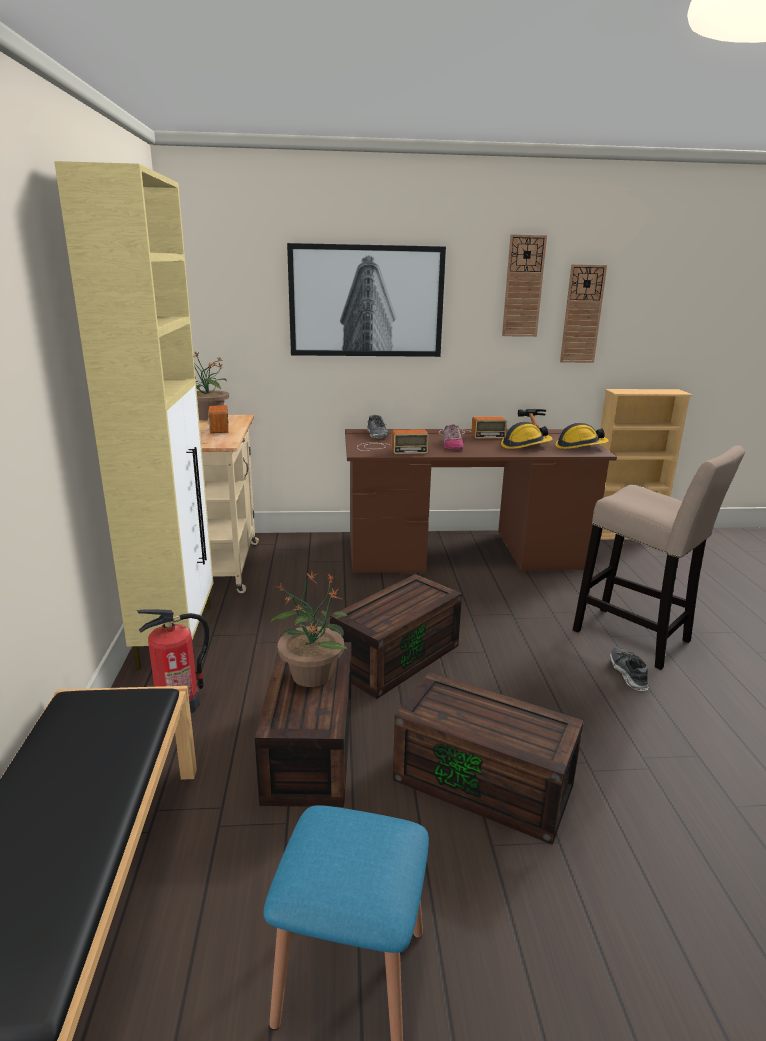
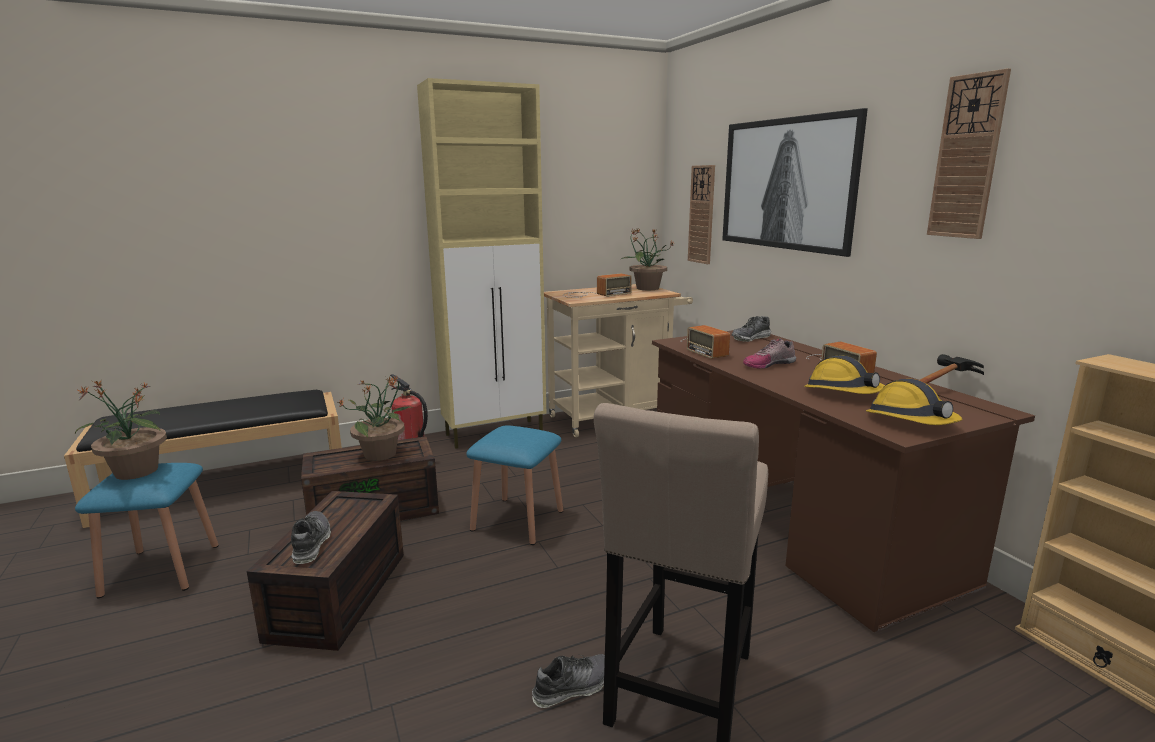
camera: 70 degrees right, 5 degrees down
brown storage box [330,574,462,699] -> blue stool [466,426,563,545]
wall clock [560,264,607,363] -> wall clock moved to [688,165,715,264]
none -> potted plant [75,380,167,480]
none -> shoe [291,511,331,564]

